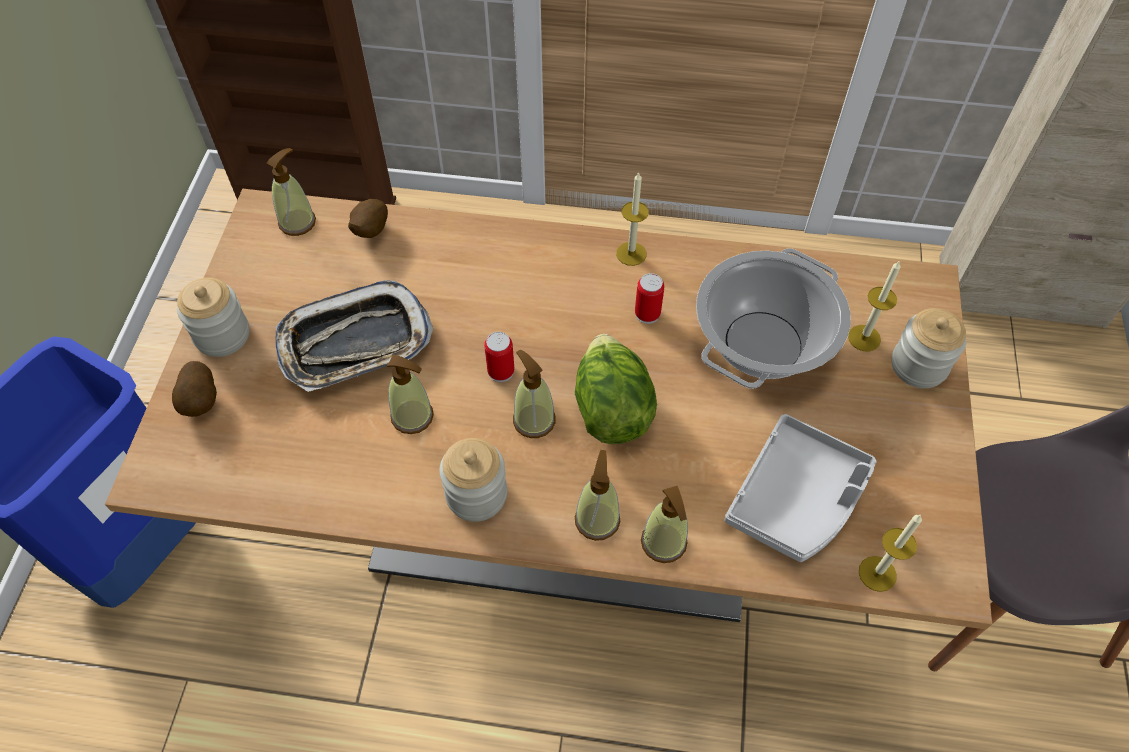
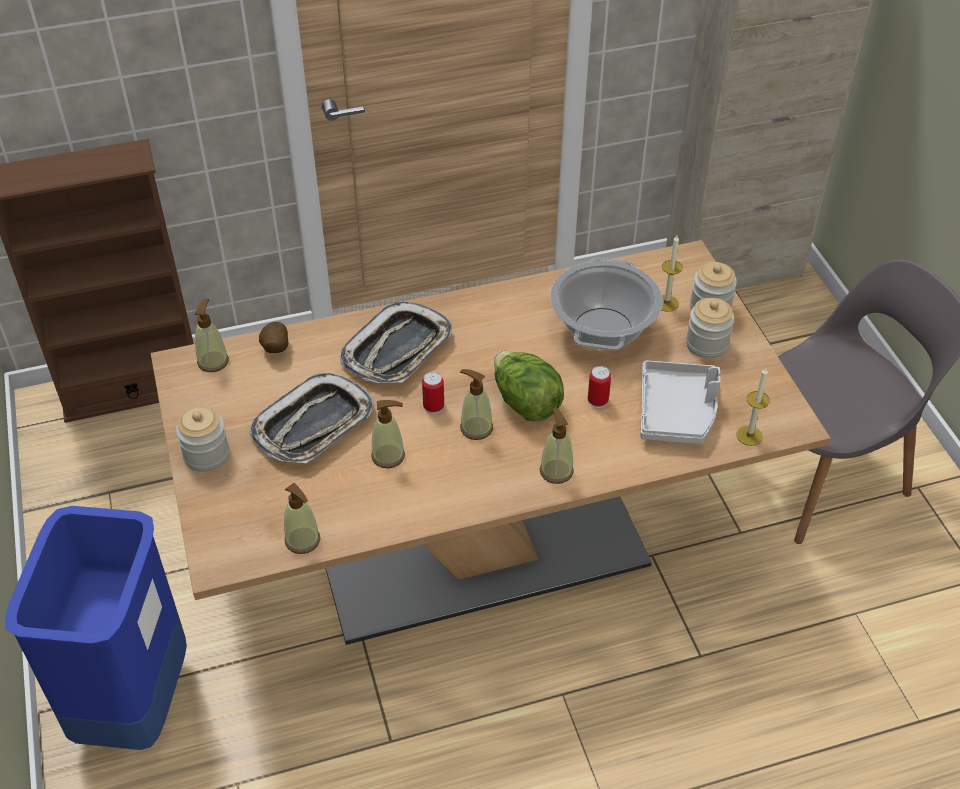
camera: 25 degrees left, 10 degrees down
potato [172,361,217,417] -> none
jar [439,438,507,522] -> jar moved to [686,297,734,359]
candle [616,172,649,266] -> none
can [635,273,665,324] -> can moved to [588,366,611,408]
soap dispenser [641,486,688,563] -> soap dispenser moved to [284,483,320,554]
none -> tray [340,302,452,383]

